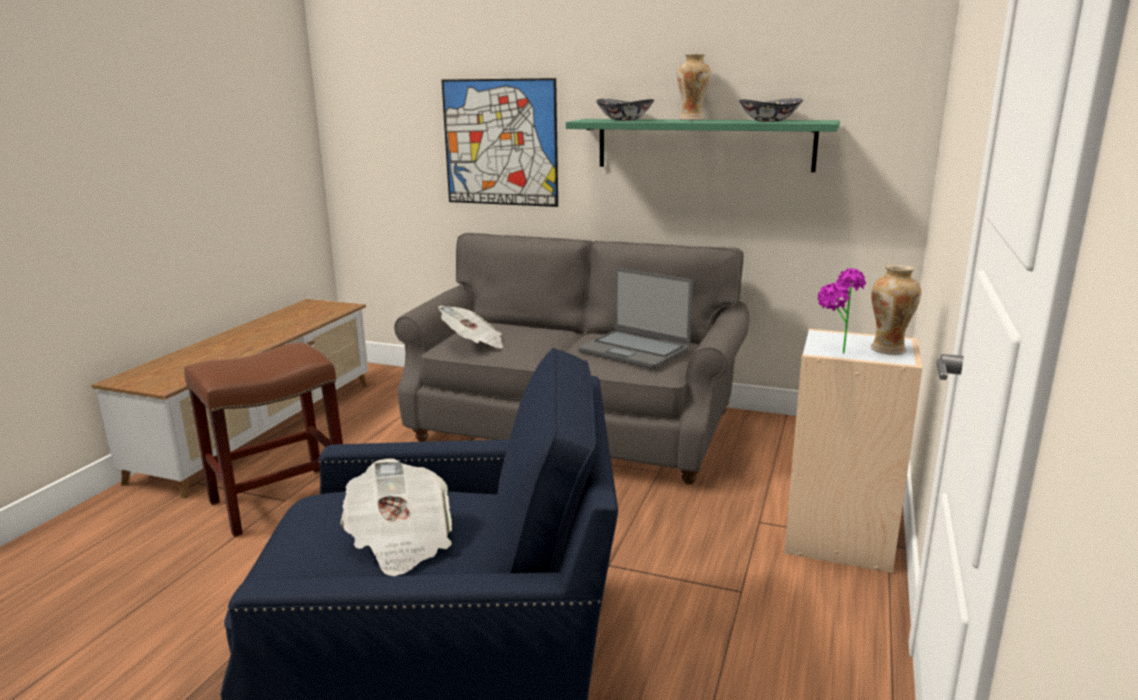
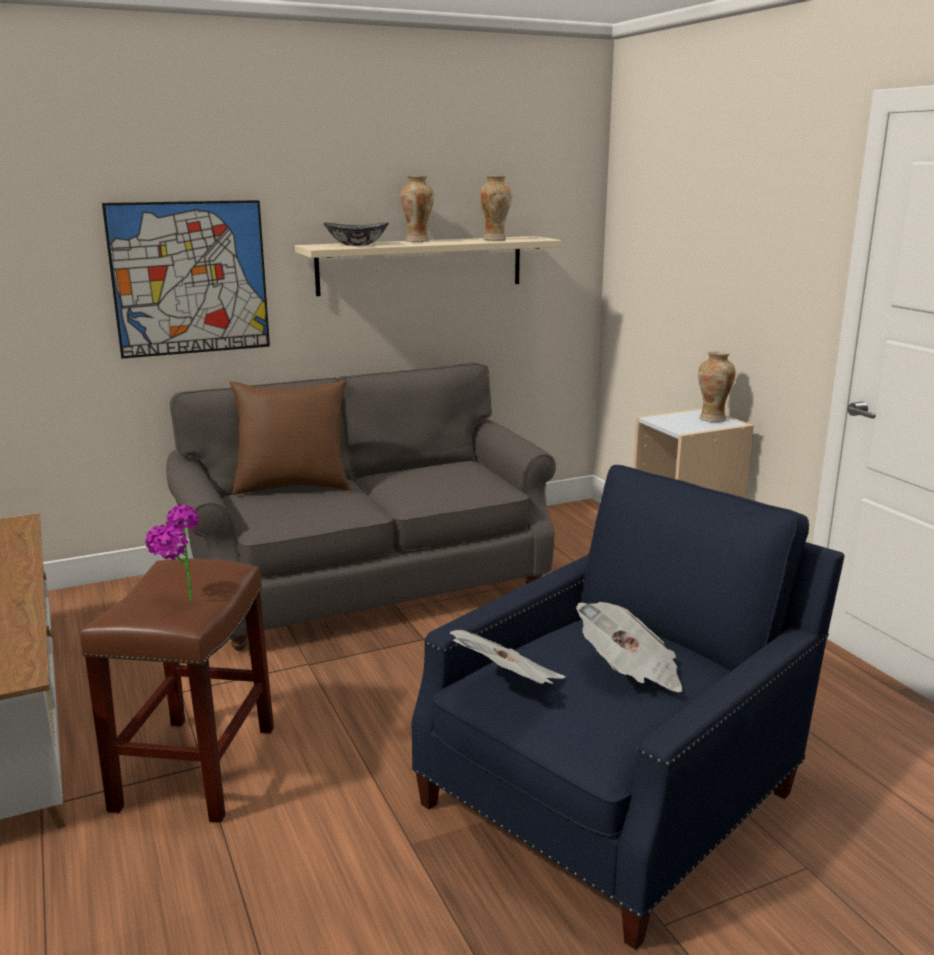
camera: 45 degrees left, 0 degrees up
newspaper [438,306,503,348] -> newspaper moved to [449,630,566,684]
green shelf [566,119,840,172] -> beige shelf [295,236,561,296]
laptop [578,268,693,369] -> none
bowl [739,98,803,122] -> vase [479,175,512,240]
potted plant [817,268,866,354] -> potted plant moved to [145,505,199,600]
none -> brown pillow [229,379,351,495]

